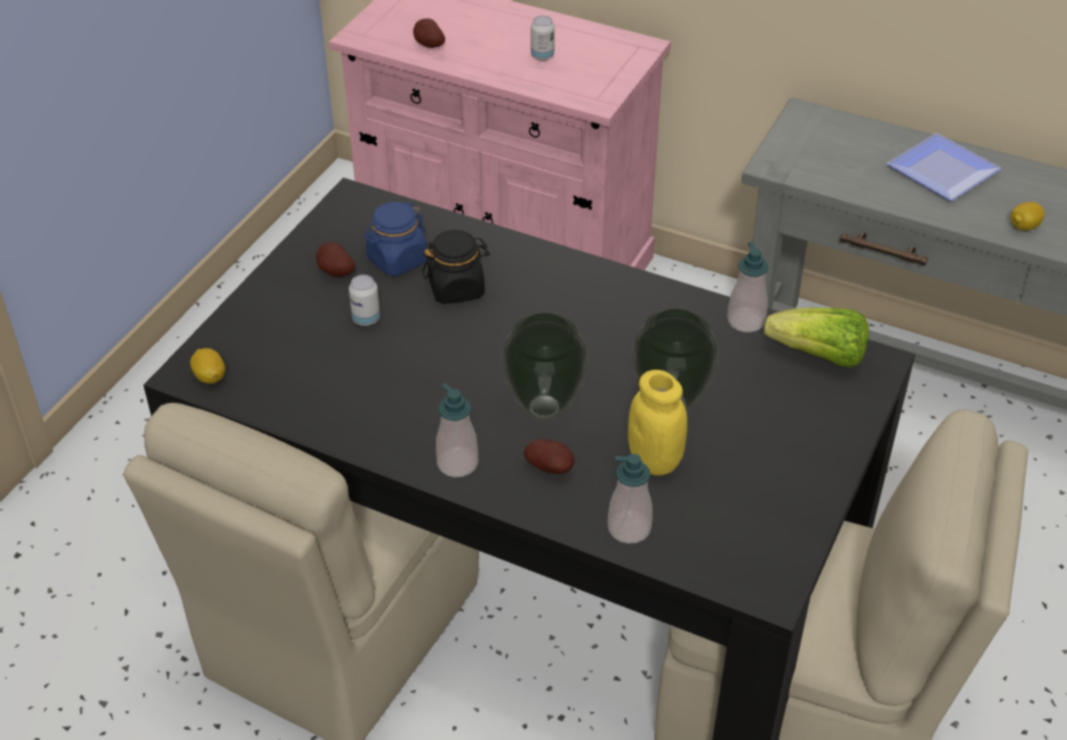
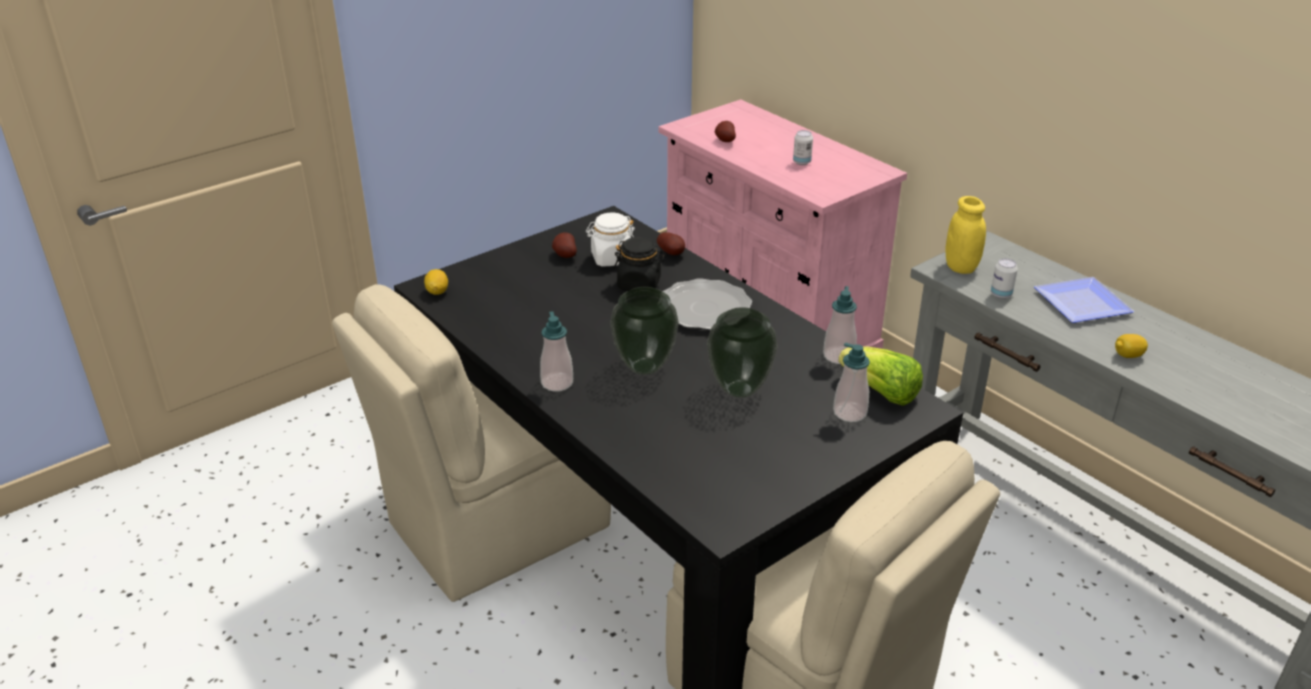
camera: 25 degrees right, 10 degrees down
can [349,275,380,326] -> can moved to [991,258,1018,299]
blue jar [364,202,427,276] -> white jar [586,213,635,267]
potato [524,439,575,474] -> potato moved to [657,232,685,255]
soap dispenser [607,454,653,544] -> soap dispenser moved to [833,343,870,422]
yellow jar [628,370,687,476] -> yellow jar moved to [946,196,986,274]
none -> plate [663,278,752,330]

